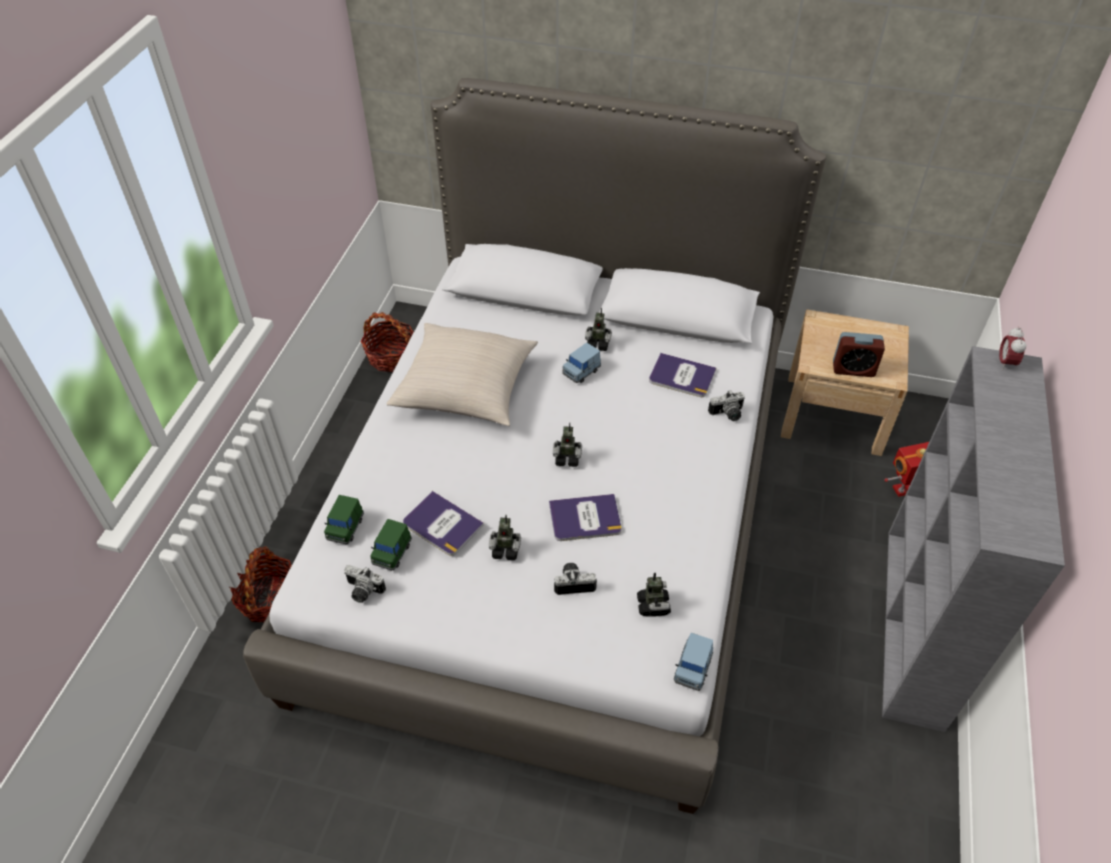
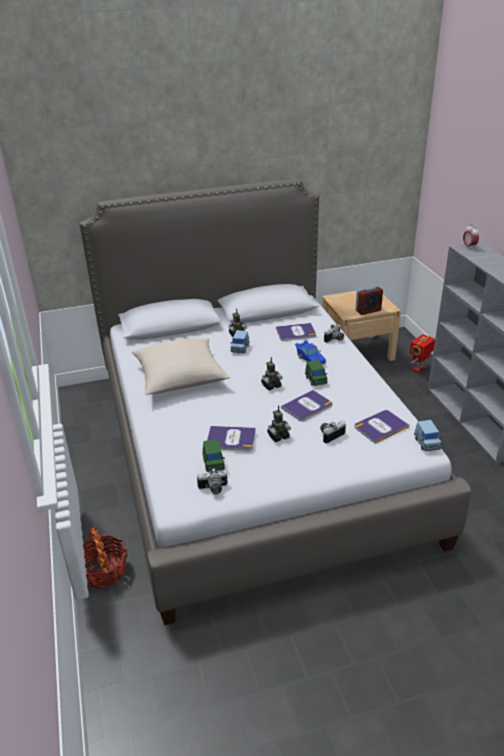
camera: 30 degrees left, 15 degrees down
green toy car [324,495,364,544] -> green toy car moved to [305,360,328,386]
basket [361,312,414,372] -> none
toy robot [637,573,671,617] -> book [355,410,409,444]
none -> blue toy car [295,340,326,365]

